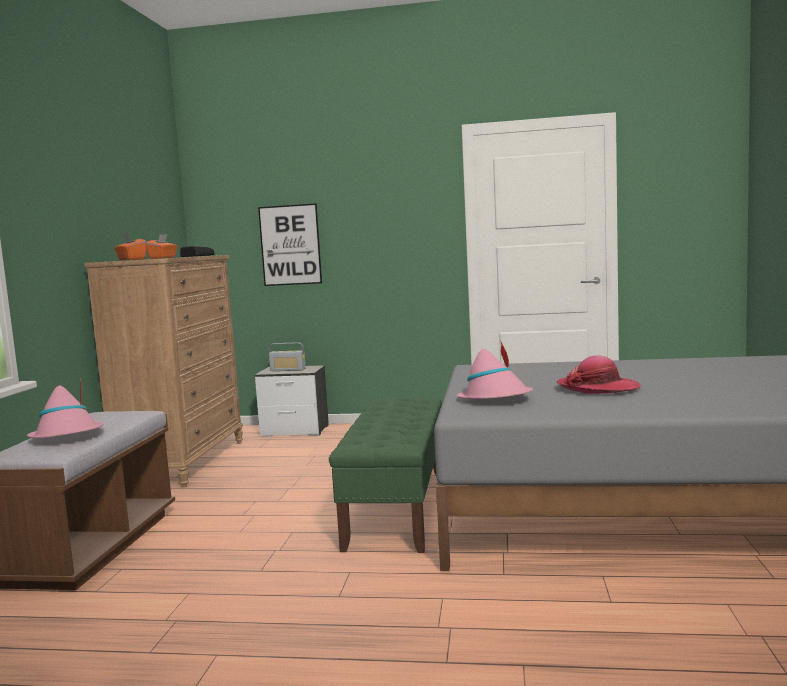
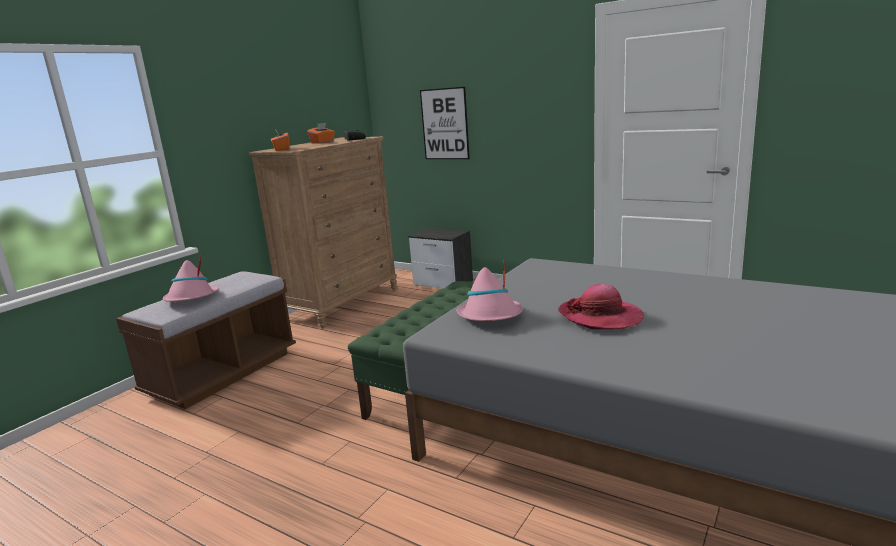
camera: 25 degrees right, 10 degrees up
radio [269,342,306,371] -> none

